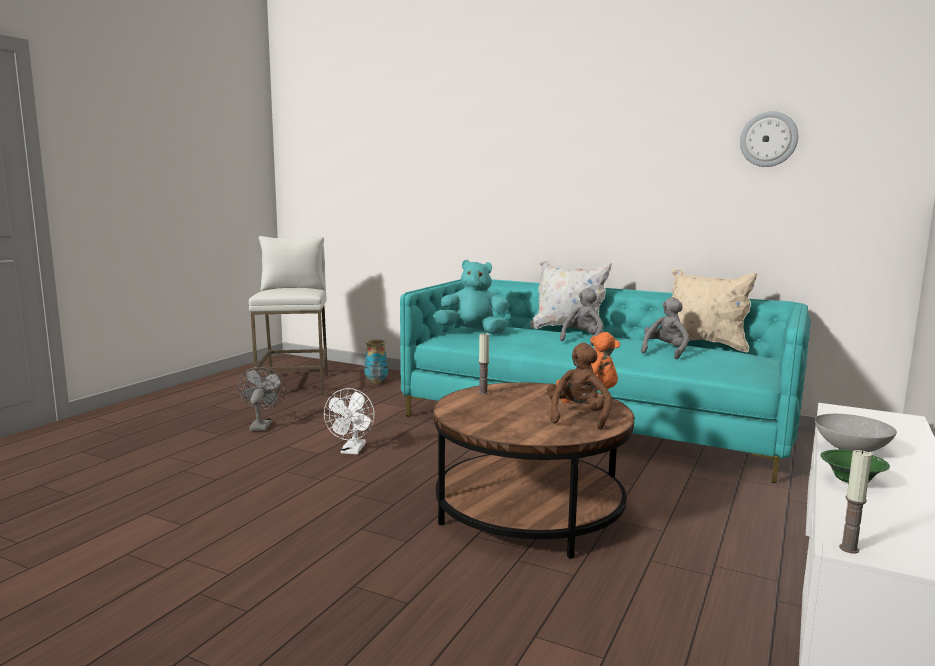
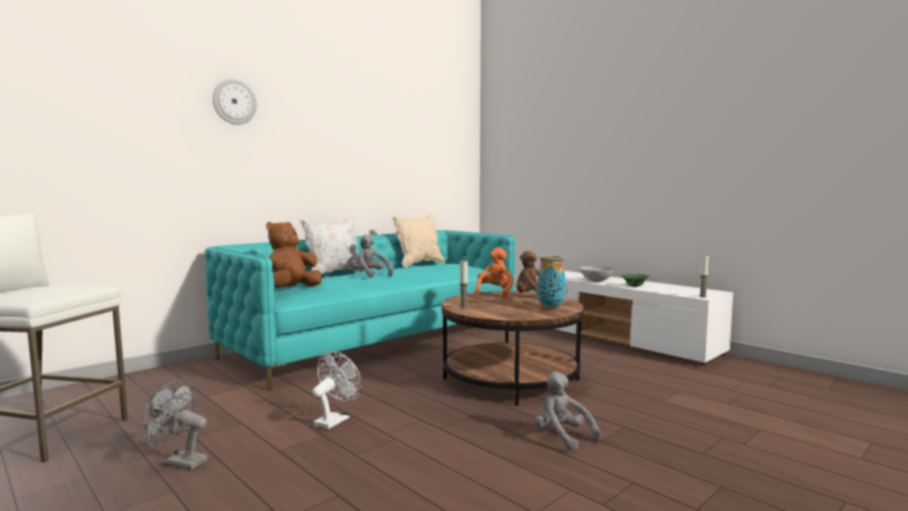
camera: 70 degrees left, 5 degrees down
white fan [324,388,375,455] -> white fan turned 90 degrees counterclockwise [312,351,361,429]
vase [364,339,388,384] -> vase moved to [536,255,567,310]
turquoise plush toy [433,260,509,334] -> brown plush toy [266,222,322,288]
grey plush toy [641,297,689,360] -> grey plush toy moved to [535,372,601,452]
wall clock [740,111,798,167] -> wall clock moved to [213,79,257,125]

